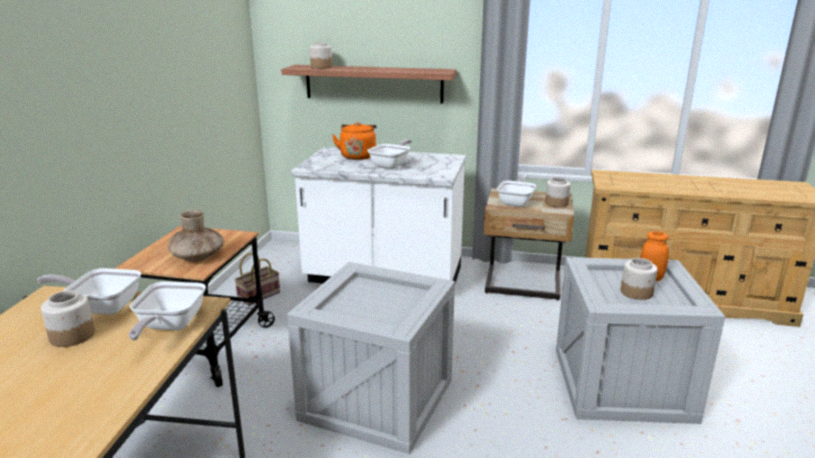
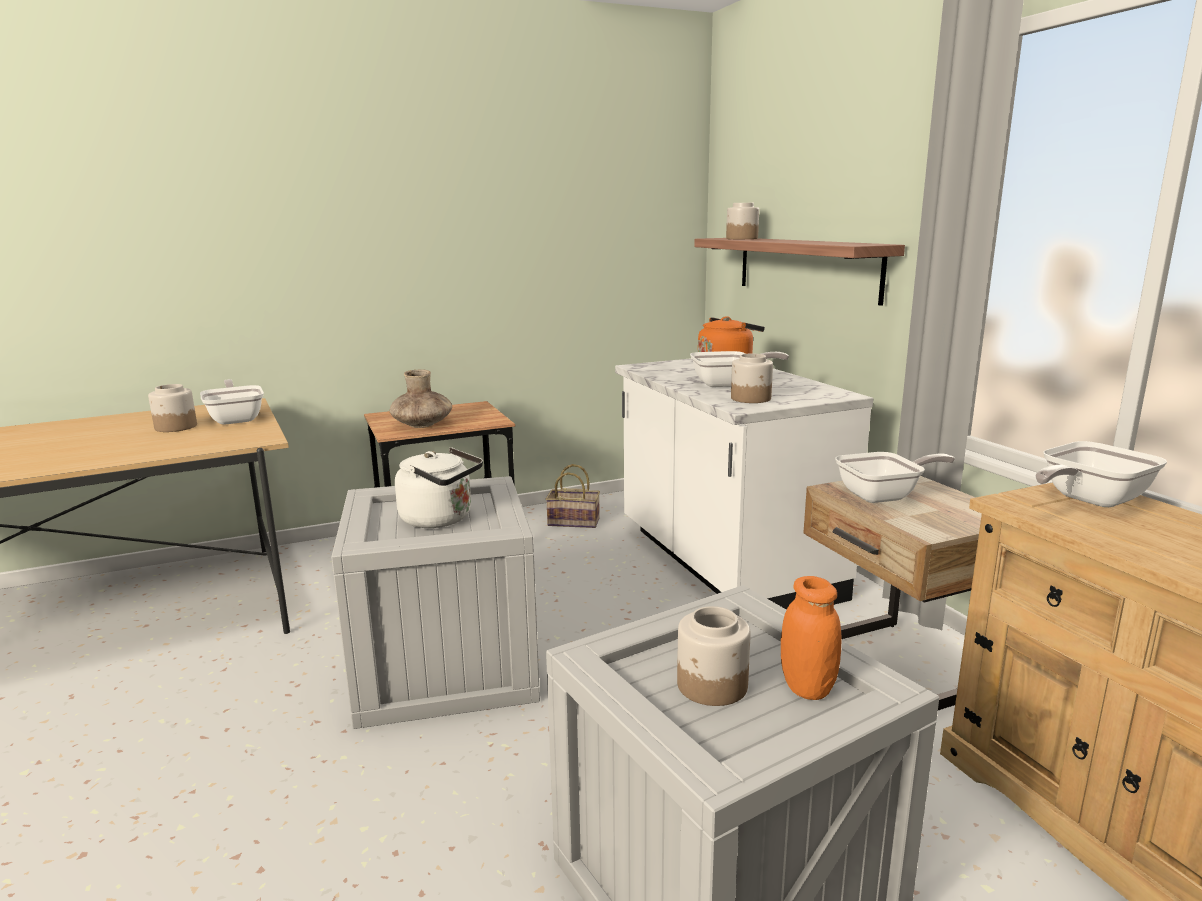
camera: 55 degrees right, 5 degrees down
frying pan [129,281,206,340] -> frying pan moved to [1035,441,1167,507]
jar [545,177,571,207] -> jar moved to [731,354,773,403]
none -> white kettle [395,447,483,528]

